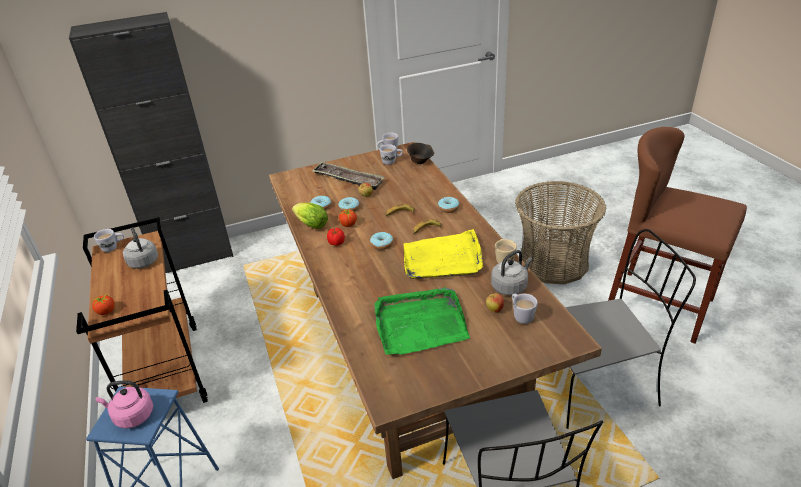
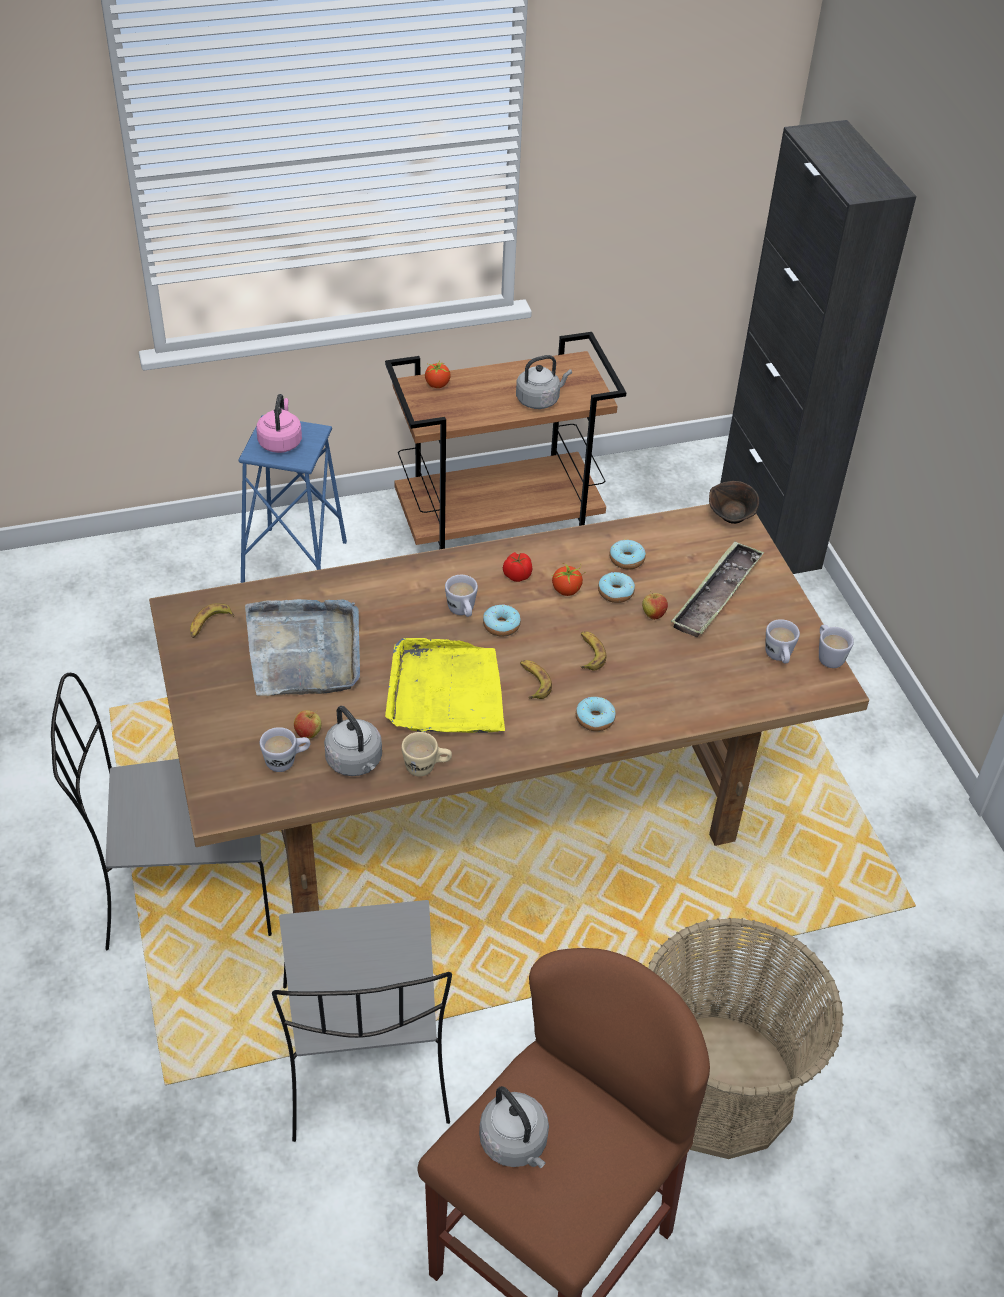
camera: 90 degrees right, 10 degrees up
white mug [94,229,124,252] -> white mug moved to [445,575,478,617]
lettuce [292,203,328,229] -> none
green tray [375,287,470,355] -> grey tray [245,599,360,696]
brown bowl [407,143,434,164] -> brown bowl moved to [709,481,759,524]
none -> banana [190,603,234,638]
none -> grey kettle [479,1086,549,1168]

